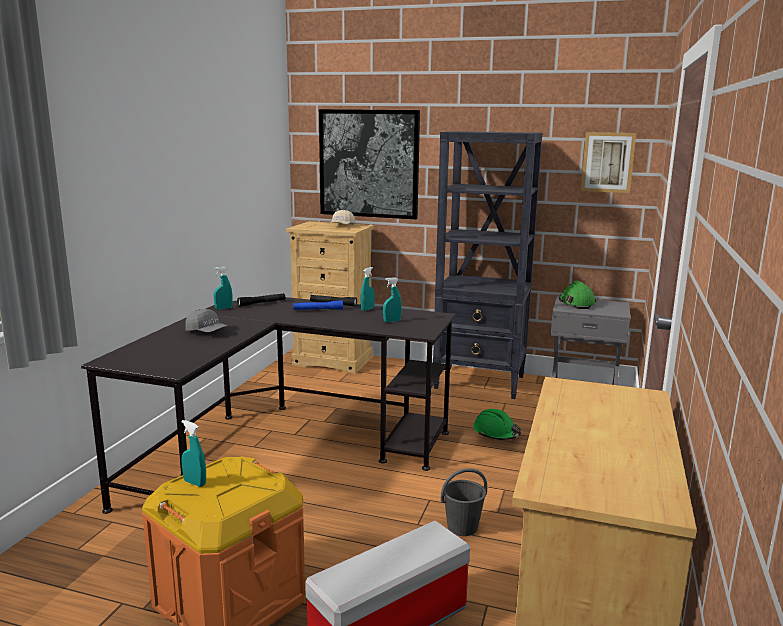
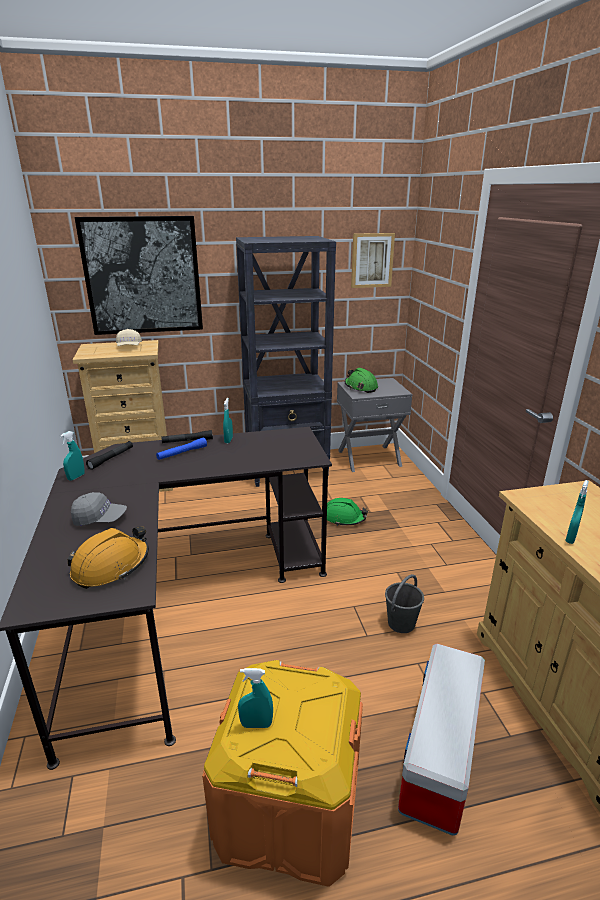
camera: 30 degrees left, 10 degrees up
turquoise spray bottle [383,277,402,322] -> turquoise spray bottle moved to [565,480,589,544]
none -> orange hard hat [68,526,149,589]

